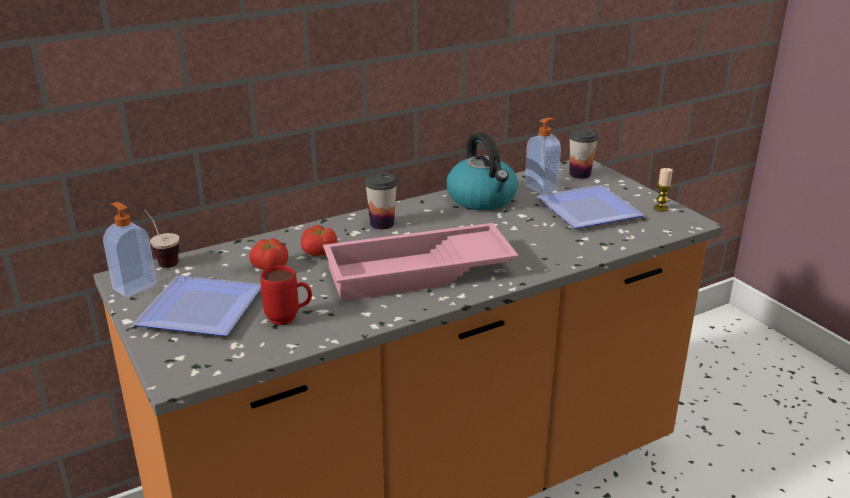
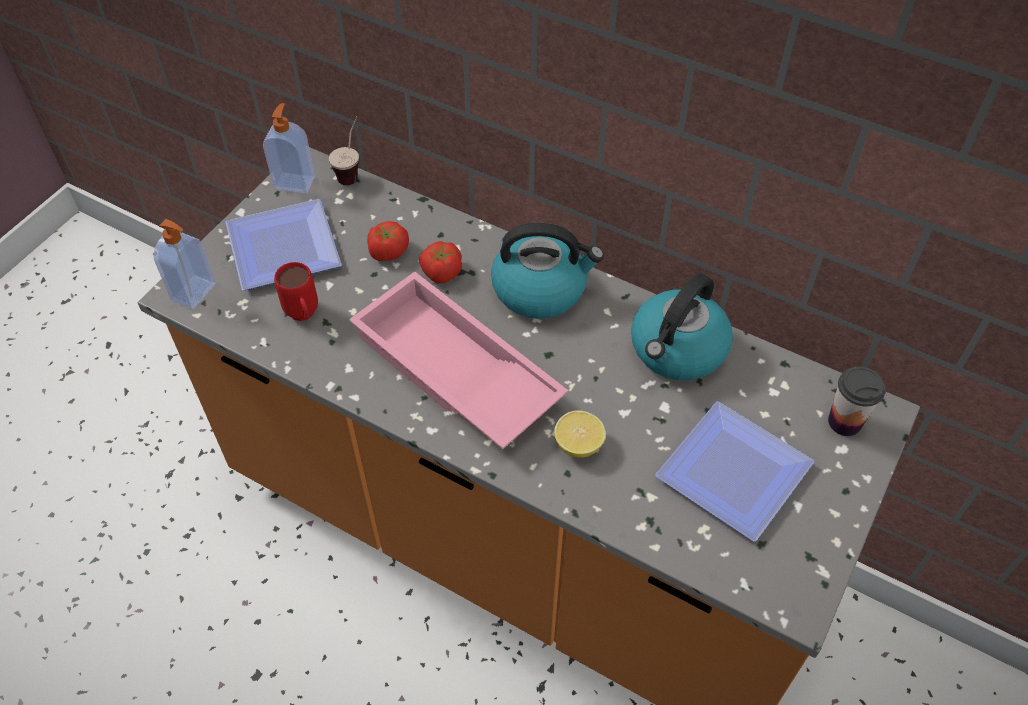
camera: 60 degrees right, 25 degrees up
cup [365,173,397,230] -> kettle [491,223,604,319]
soap dispenser [525,117,561,195] -> soap dispenser moved to [153,219,215,309]
candle [654,168,673,212] -> none
none -> lemon [554,410,606,458]

